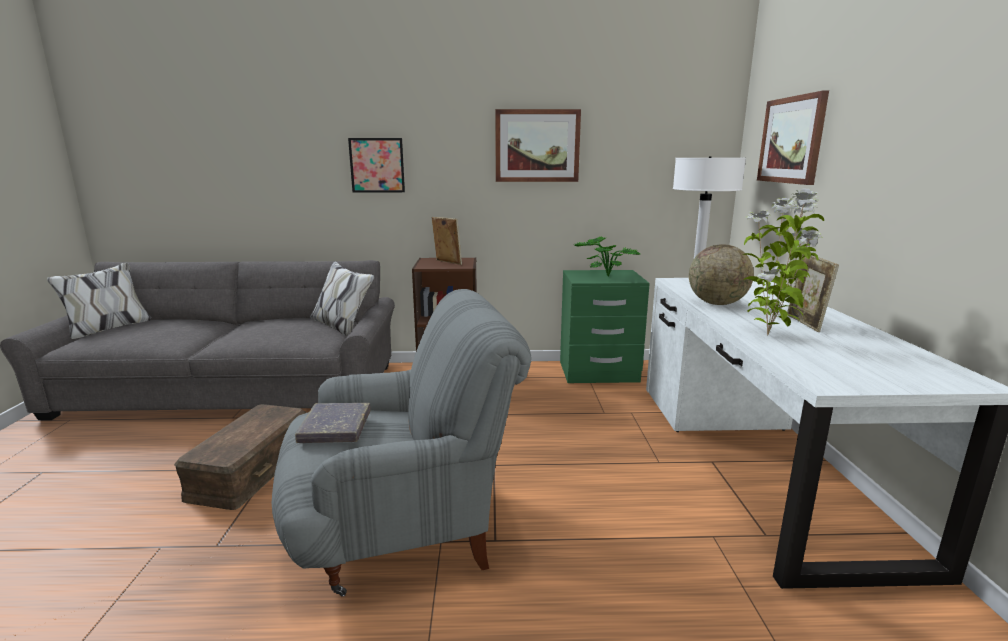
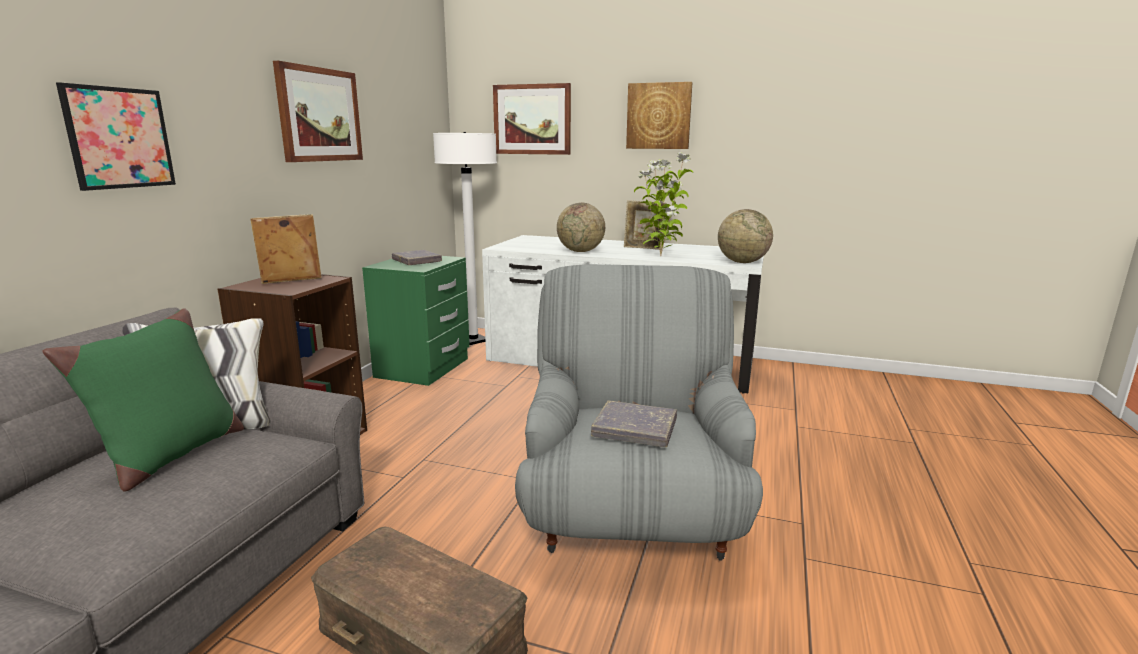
camera: 70 degrees left, 0 degrees up
potted plant [574,236,641,277] -> grey book [392,250,442,265]
none -> green pillow [42,308,244,492]
none -> picture [626,82,692,149]
none -> globe [718,209,773,263]

